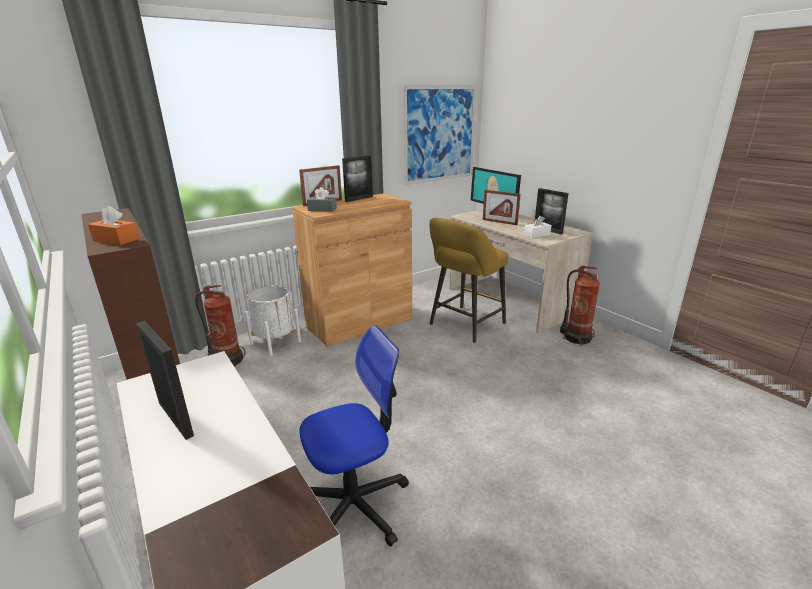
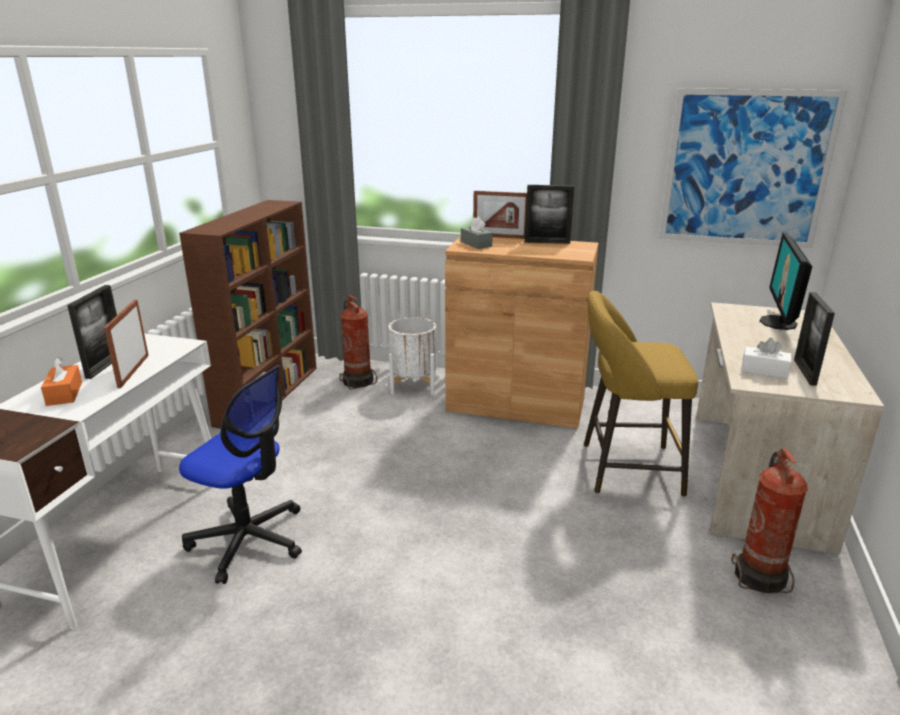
camera: 50 degrees right, 0 degrees up
orange tissue box [88,206,139,245] -> orange tissue box moved to [41,357,82,406]
picture frame [483,190,521,225] -> picture frame moved to [104,300,149,388]

